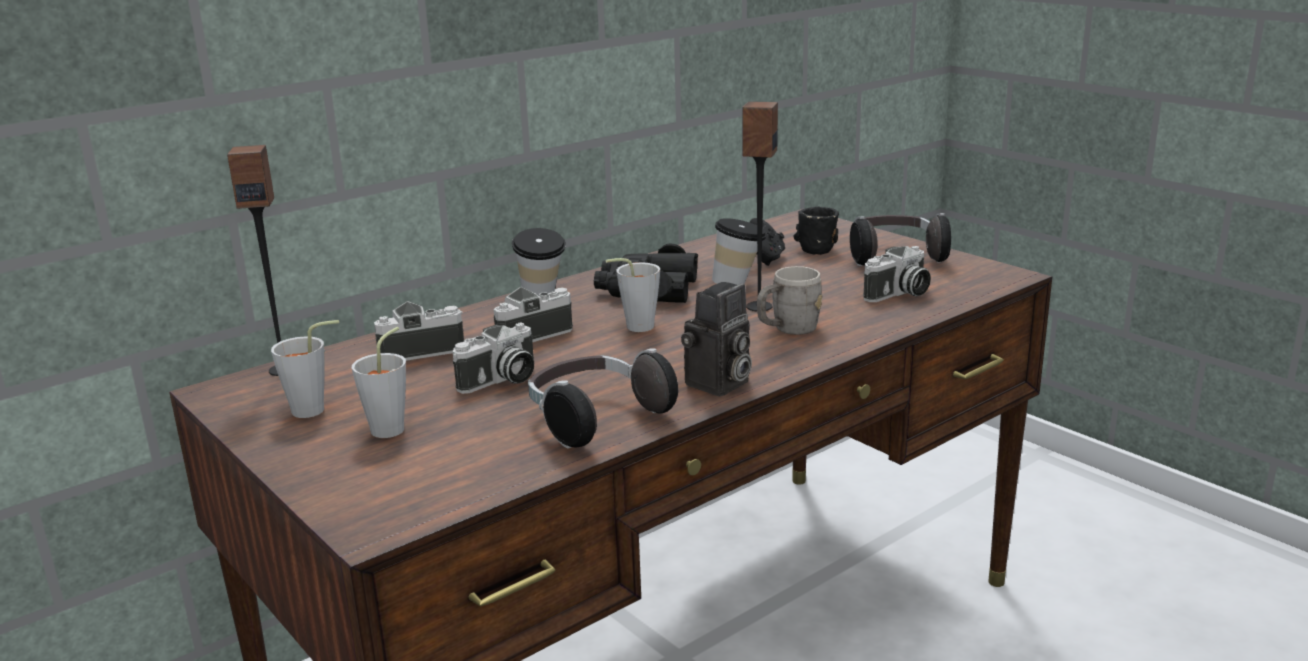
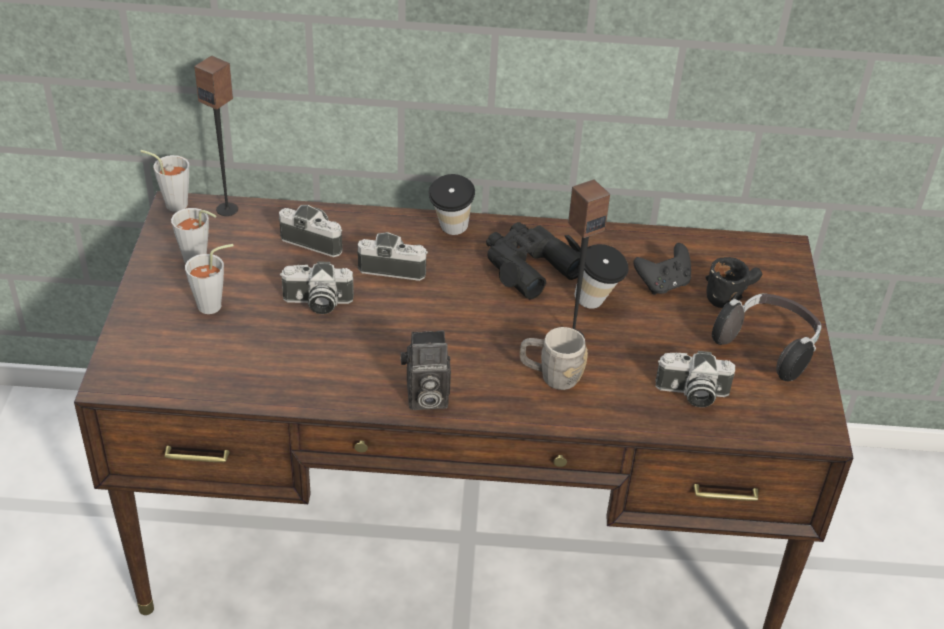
camera: 40 degrees right, 20 degrees up
headphones [528,348,678,448] -> none
grey cup [606,258,660,332] -> grey cup moved to [140,150,189,212]

